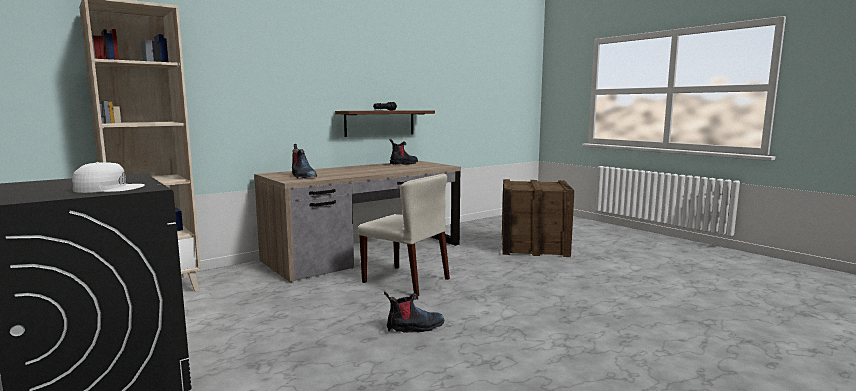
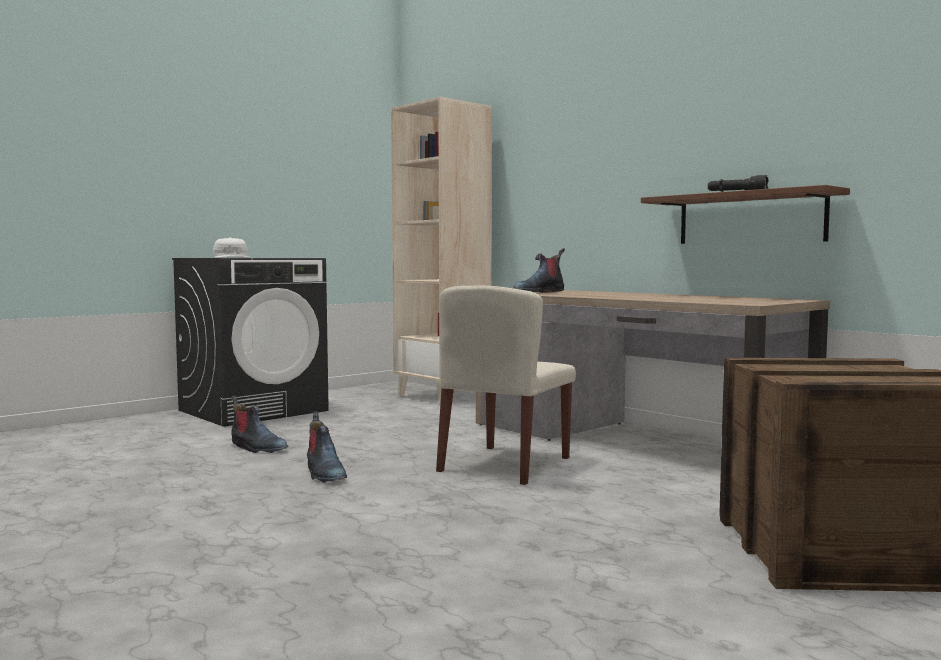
camera: 85 degrees right, 5 degrees down
boot [389,139,418,165] -> boot moved to [231,395,288,453]

